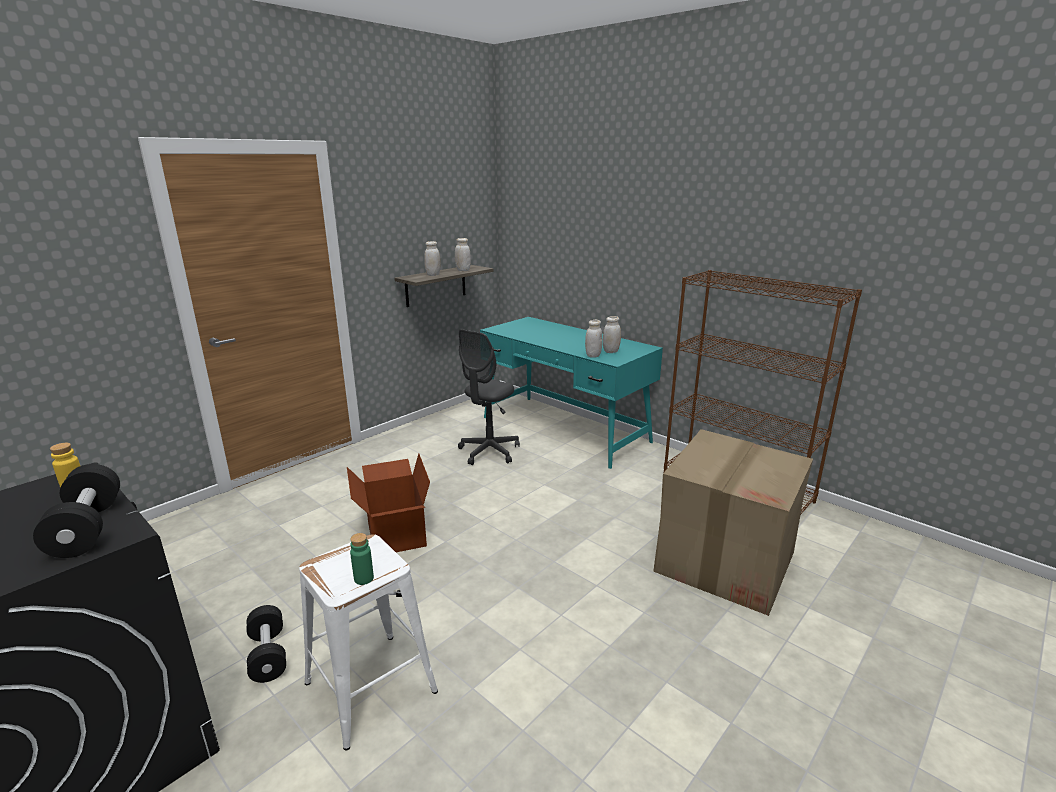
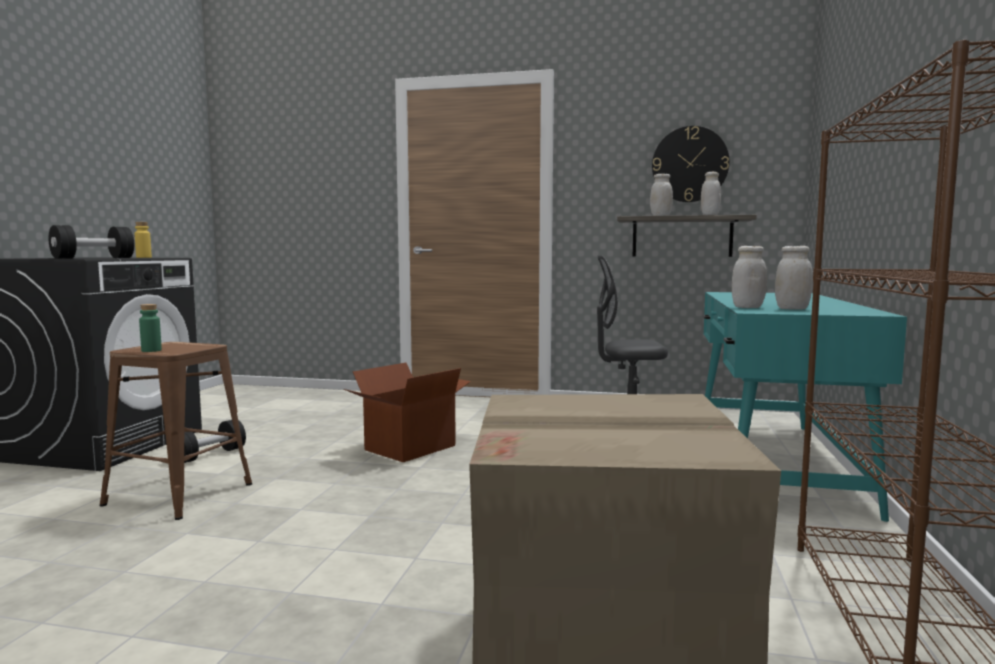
camera: 60 degrees right, 15 degrees down
white stool [299,534,438,751] -> brown stool [100,342,252,520]
none -> wall clock [652,126,729,202]

